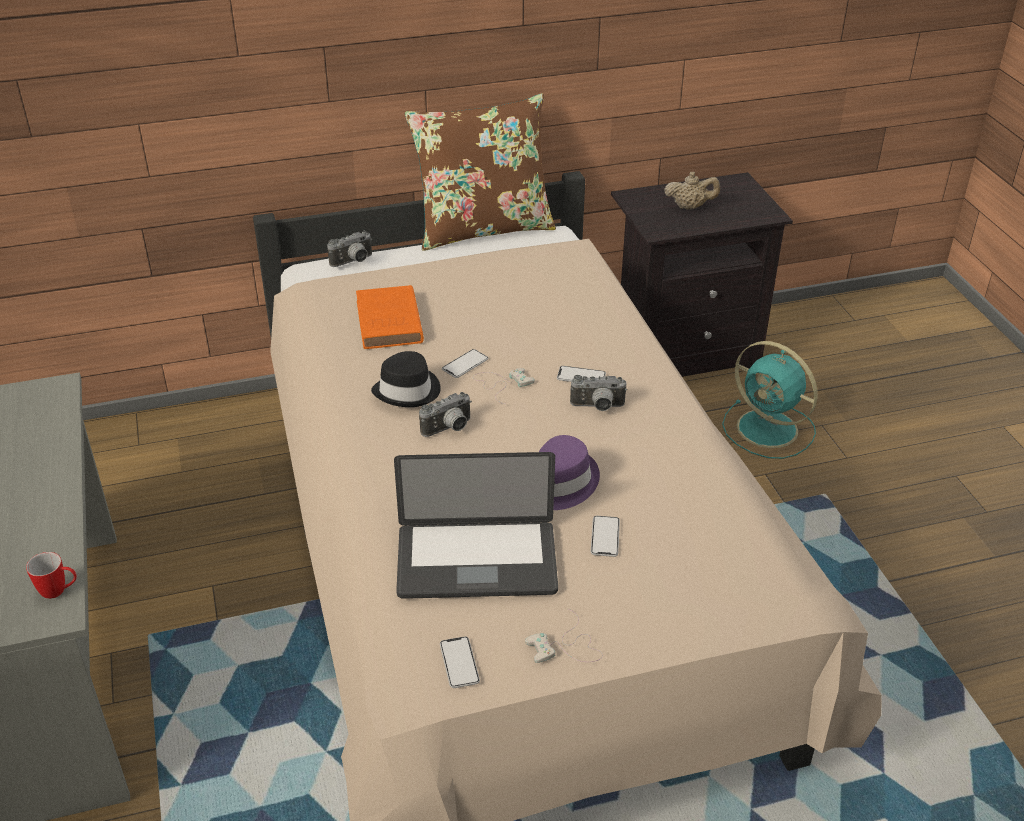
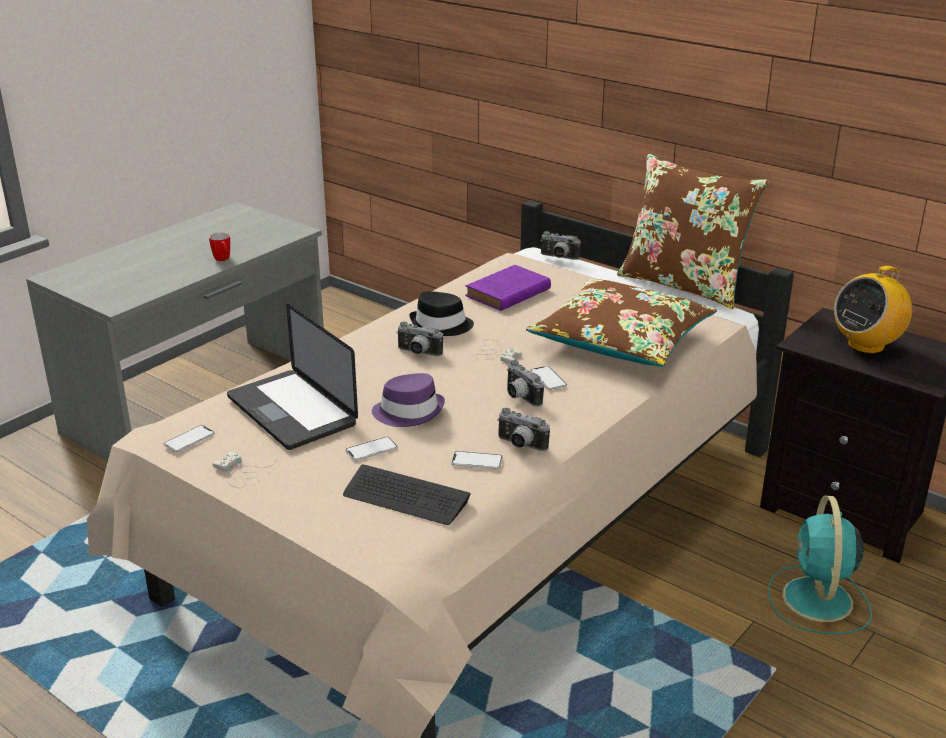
camera: 55 degrees right, 10 degrees down
mug [26,552,77,599] -> mug moved to [209,232,230,261]
orange book [356,285,424,349] -> purple book [465,265,551,311]
phone [442,349,488,378] -> phone moved to [451,451,503,469]
beige teapot [664,172,720,209] -> radio [834,266,912,354]
none -> keyboard [343,465,471,525]
none -> camera [497,408,550,451]
none -> brown pillow [526,279,717,367]

